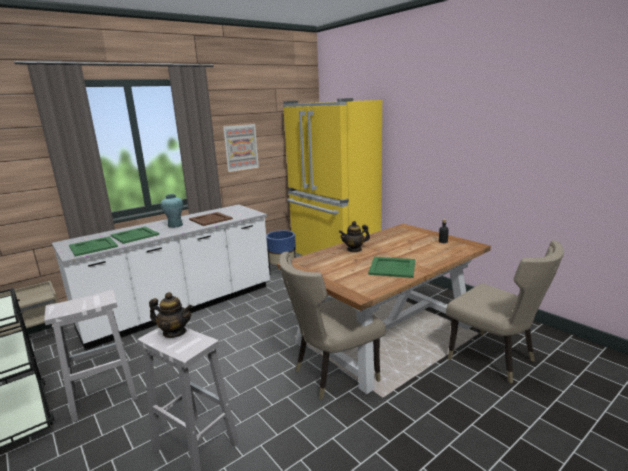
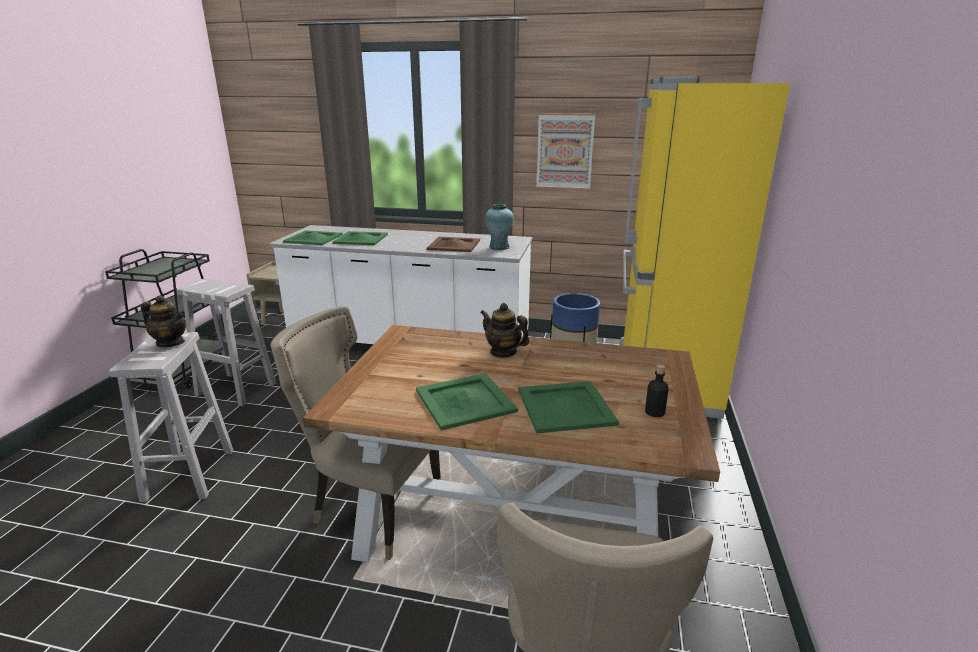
camera: 50 degrees right, 5 degrees up
teapot [149,292,192,338] -> teapot turned 45 degrees counterclockwise [141,295,186,347]
turquoise vase [161,194,183,228] -> turquoise vase moved to [485,204,514,250]
none -> green tray [518,381,619,433]

